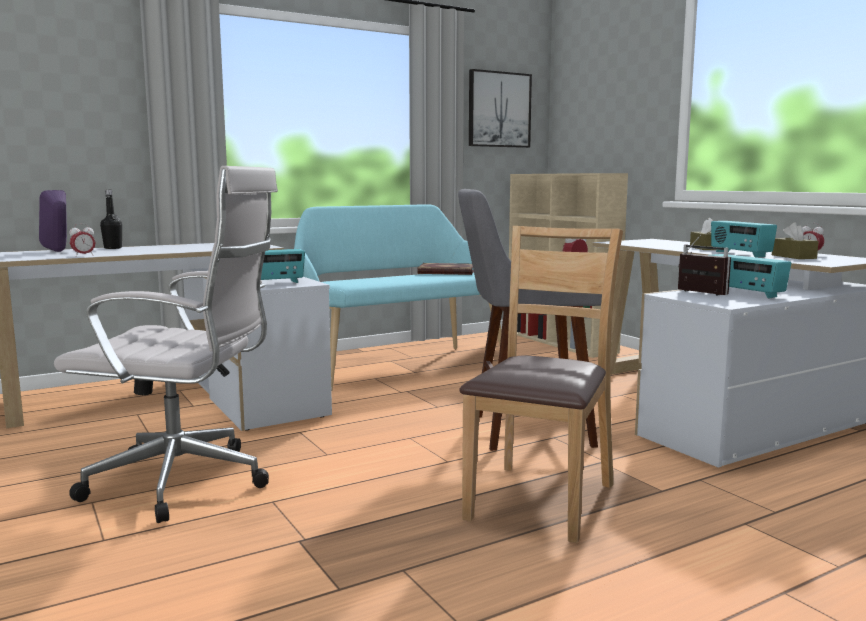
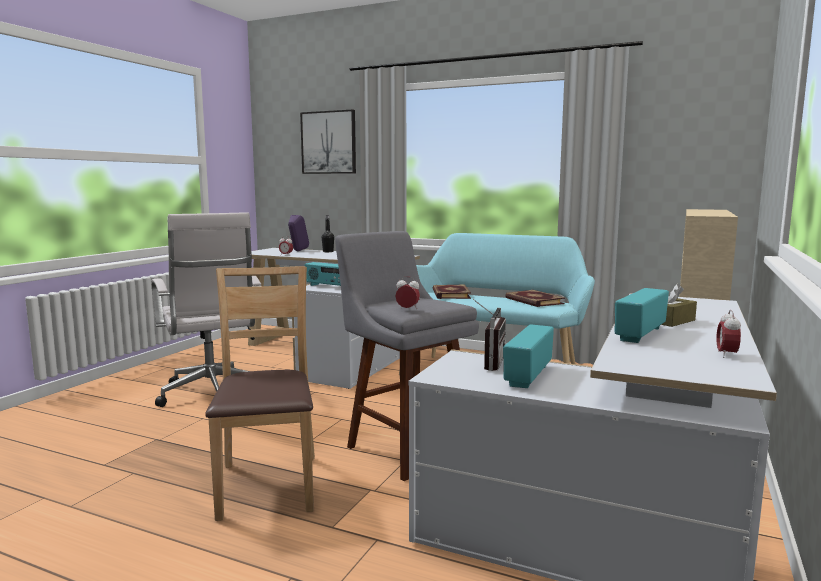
camera: 55 degrees right, 0 degrees up
brown chair [459,226,623,543] -> brown chair turned 90 degrees counterclockwise [205,266,315,521]
picture [469,69,532,148] -> picture moved to [300,109,356,174]
brown tissue box [772,222,819,259] -> none
none -> book [433,284,471,299]

